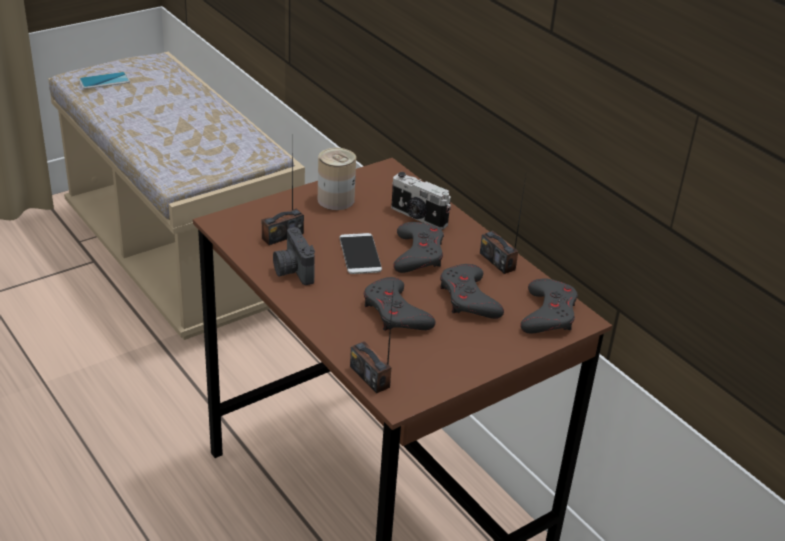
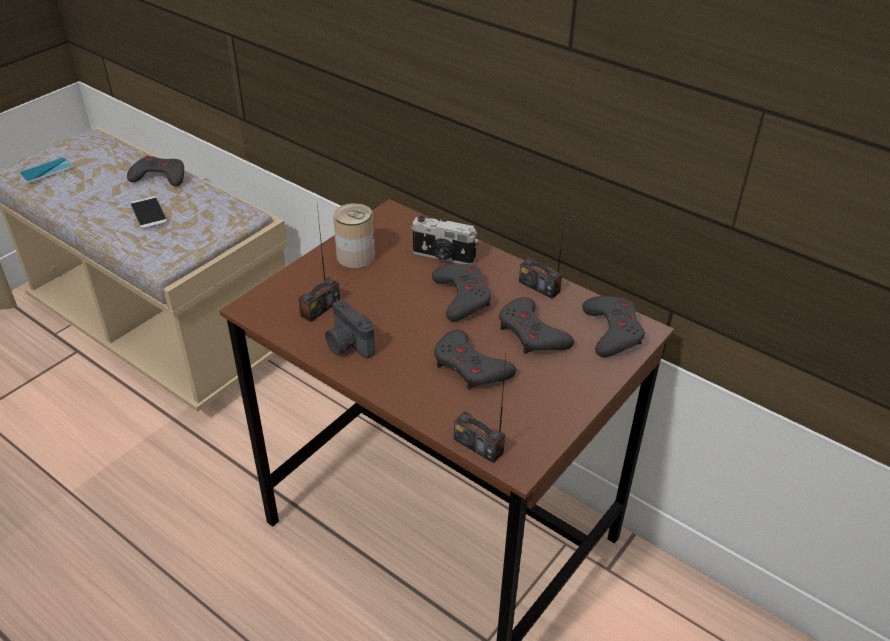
camera: 15 degrees left, 5 degrees up
phone [339,233,382,274] -> phone moved to [130,196,167,229]
none -> grey game controller [127,156,184,186]

